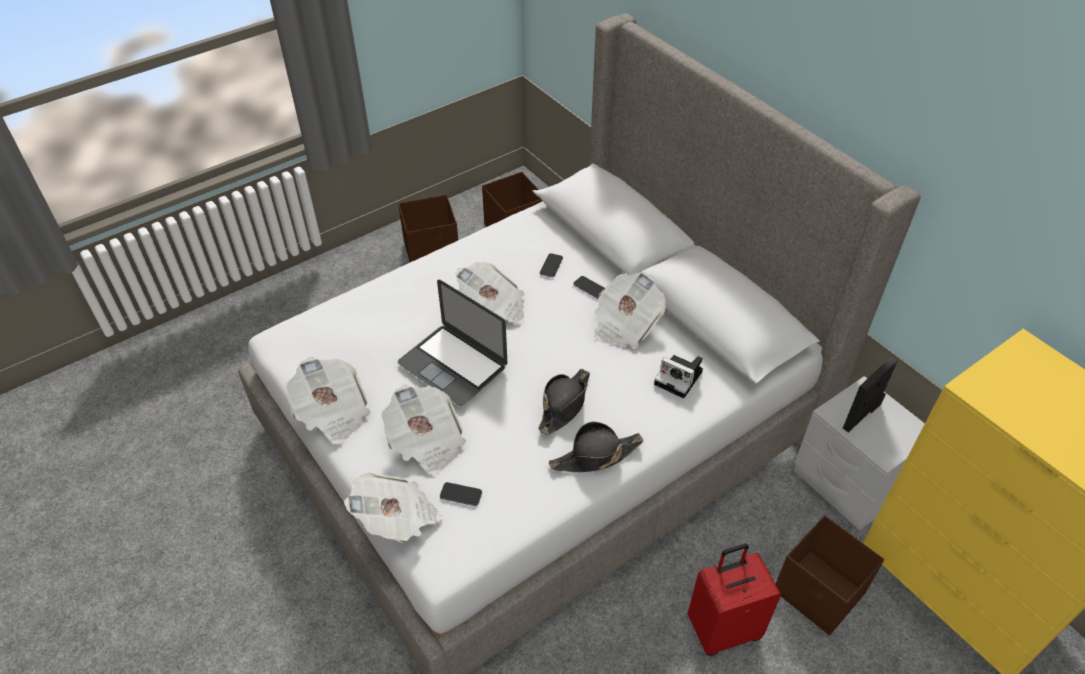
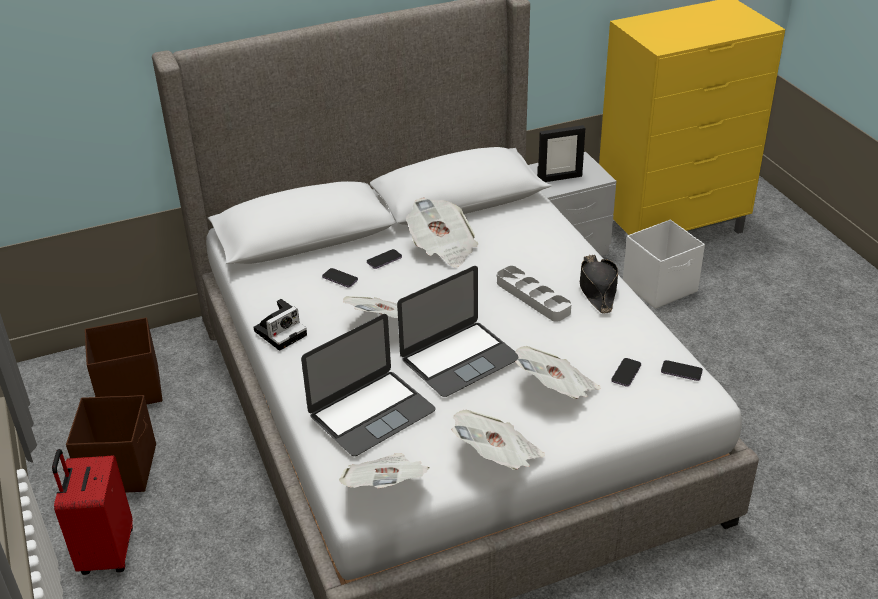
camera: 75 degrees left, 10 degrees down
newspaper [344,473,442,543] -> newspaper moved to [339,453,430,488]
black hat [538,369,590,435] -> grey tray [497,266,571,322]
camera [654,355,703,398] -> camera moved to [253,299,307,351]
red suitcase [687,543,781,656] -> red suitcase moved to [52,449,133,575]
brown storage box [776,516,884,635] -> white storage box [623,220,705,309]
picture frame [843,356,898,433] -> picture frame turned 75 degrees counterclockwise [537,125,585,182]
none -> laptop [301,314,436,456]
none -> phone [661,360,703,381]

